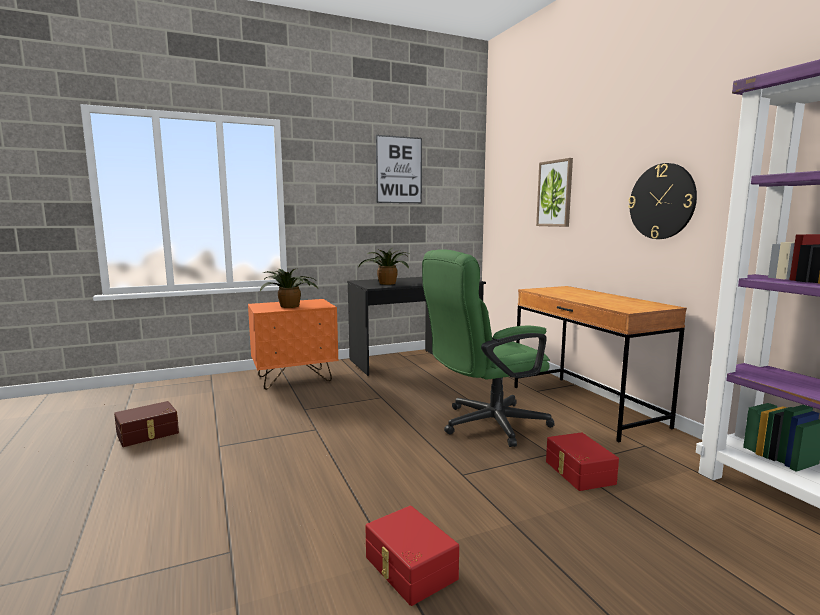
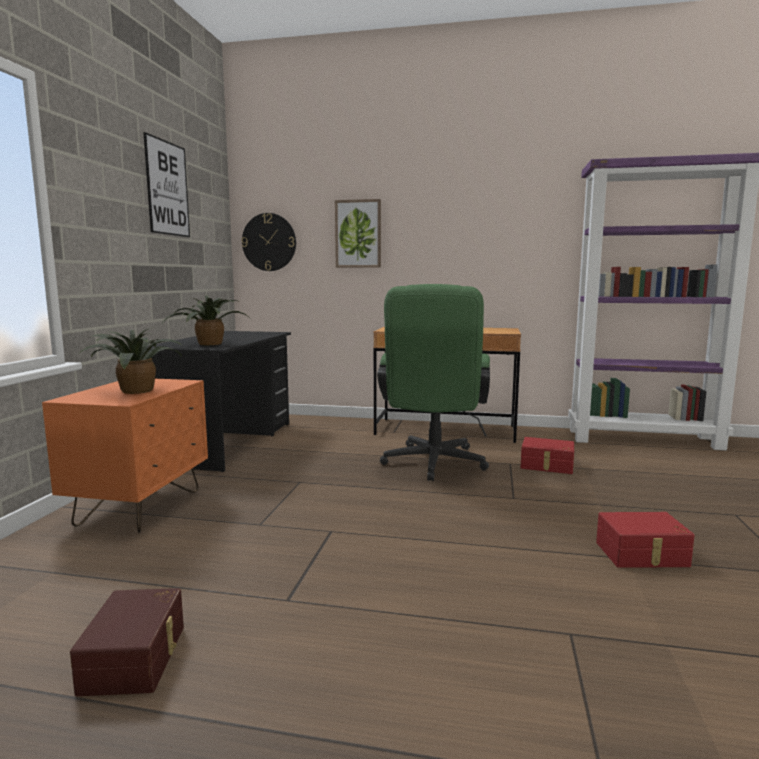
camera: 55 degrees left, 0 degrees up
wall clock [628,163,697,239] -> wall clock moved to [241,213,296,271]

